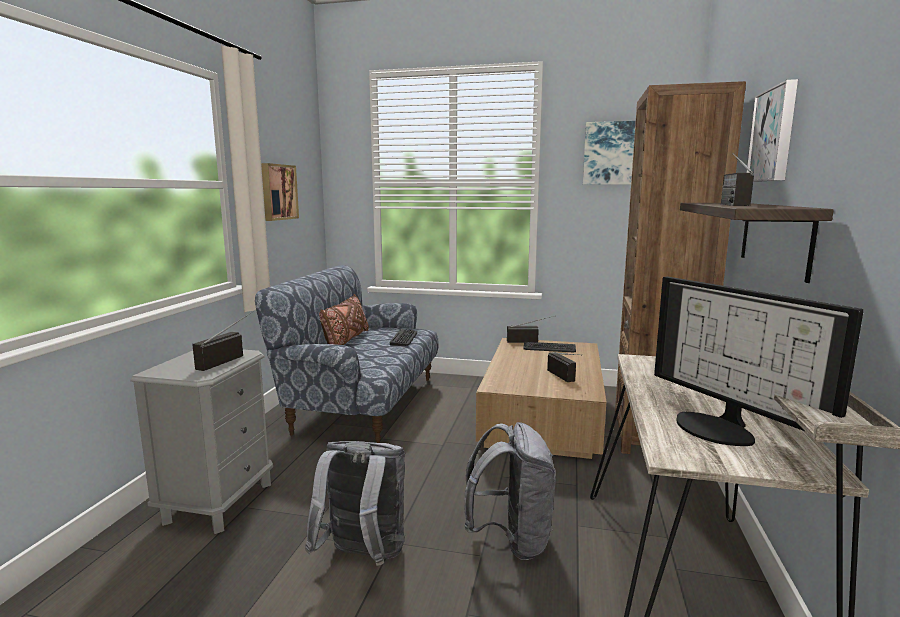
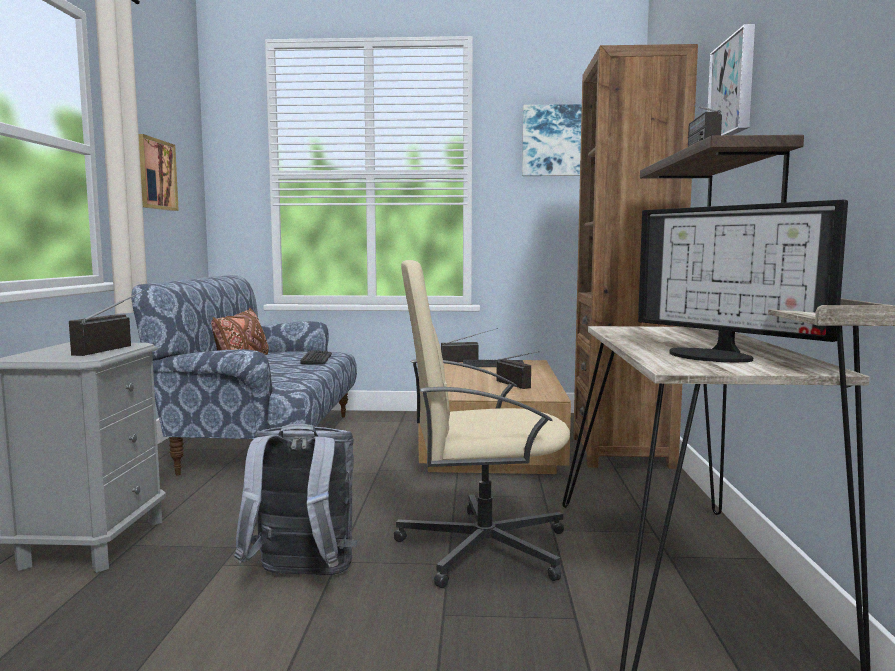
camera: 10 degrees left, 5 degrees down
grey backpack [464,422,556,560] -> beige office chair [394,260,570,588]

